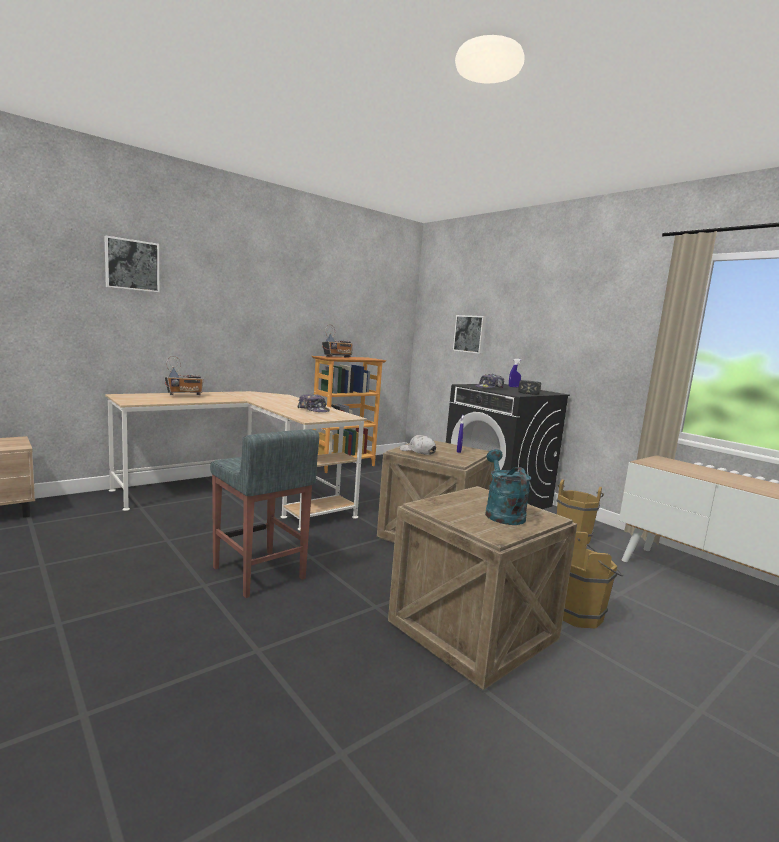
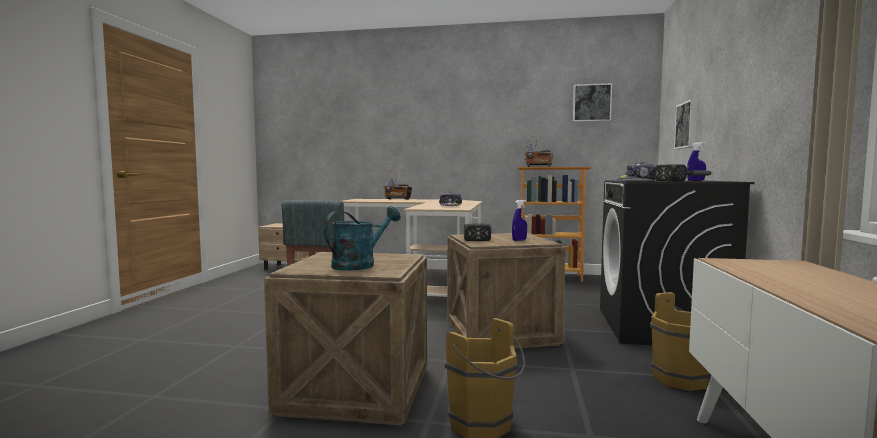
camera: 50 degrees right, 5 degrees down
picture [104,236,159,292] -> picture moved to [573,83,612,122]
white cap [400,435,436,455] -> hammer [464,224,491,241]

